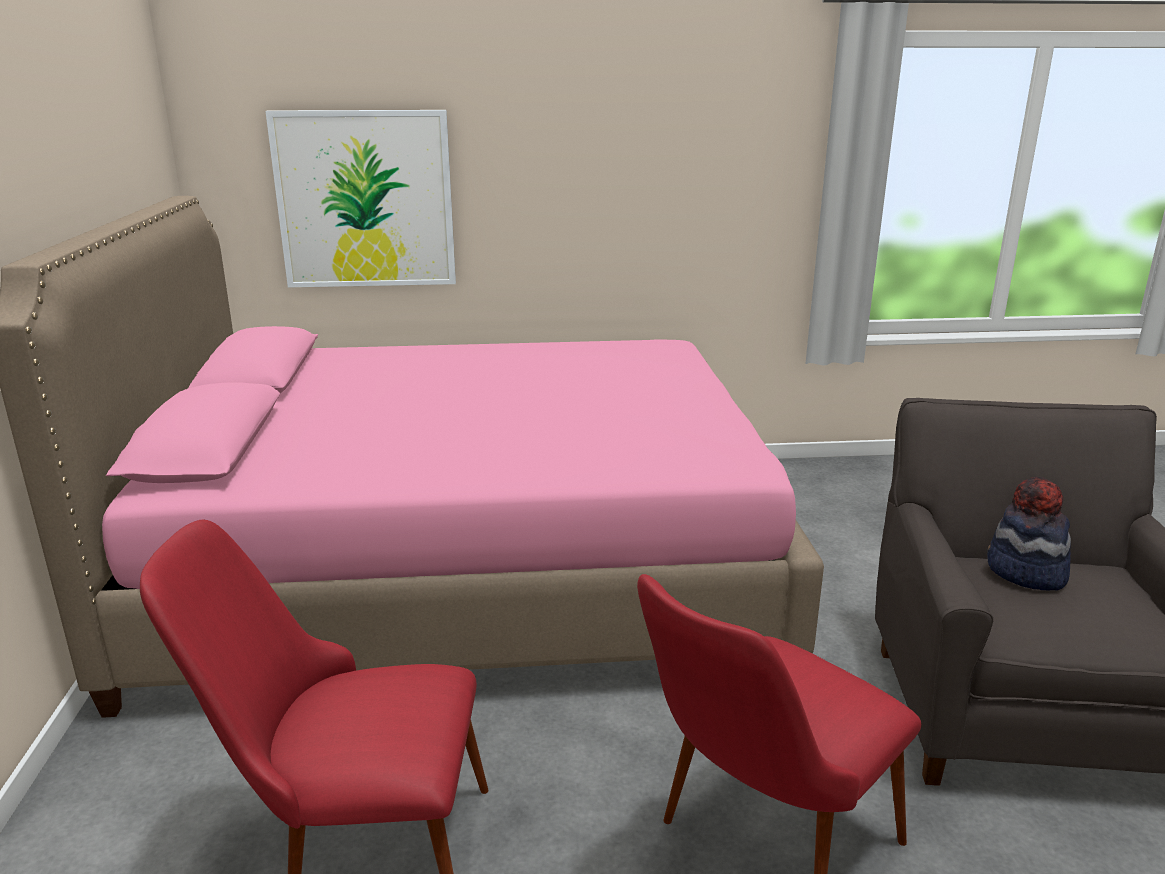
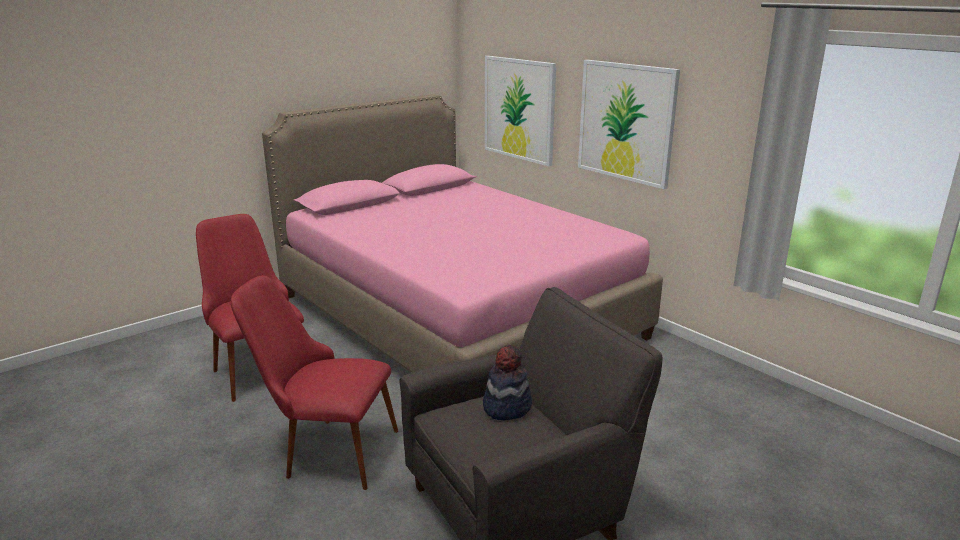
camera: 55 degrees right, 0 degrees up
none -> picture [578,60,680,189]

